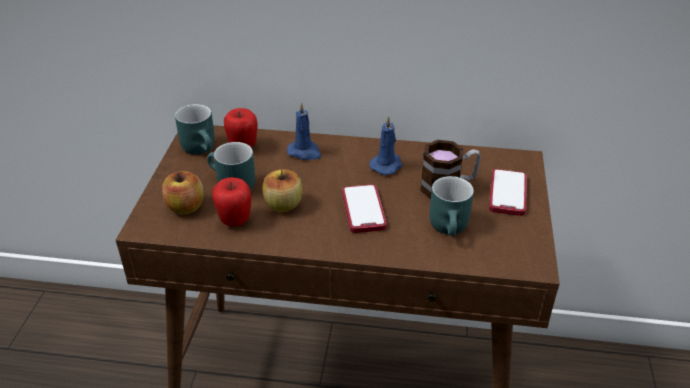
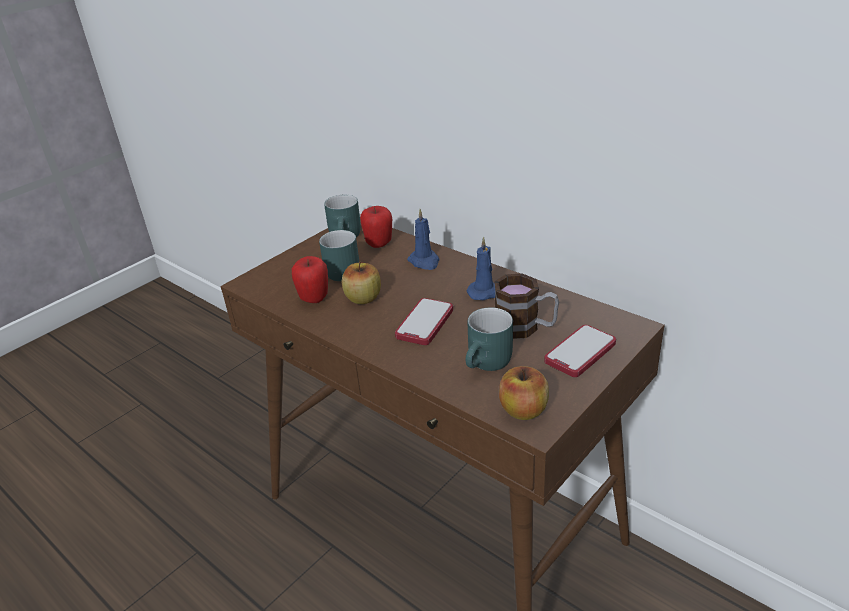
camera: 35 degrees right, 5 degrees down
apple [162,171,203,214] -> apple moved to [499,366,549,420]

